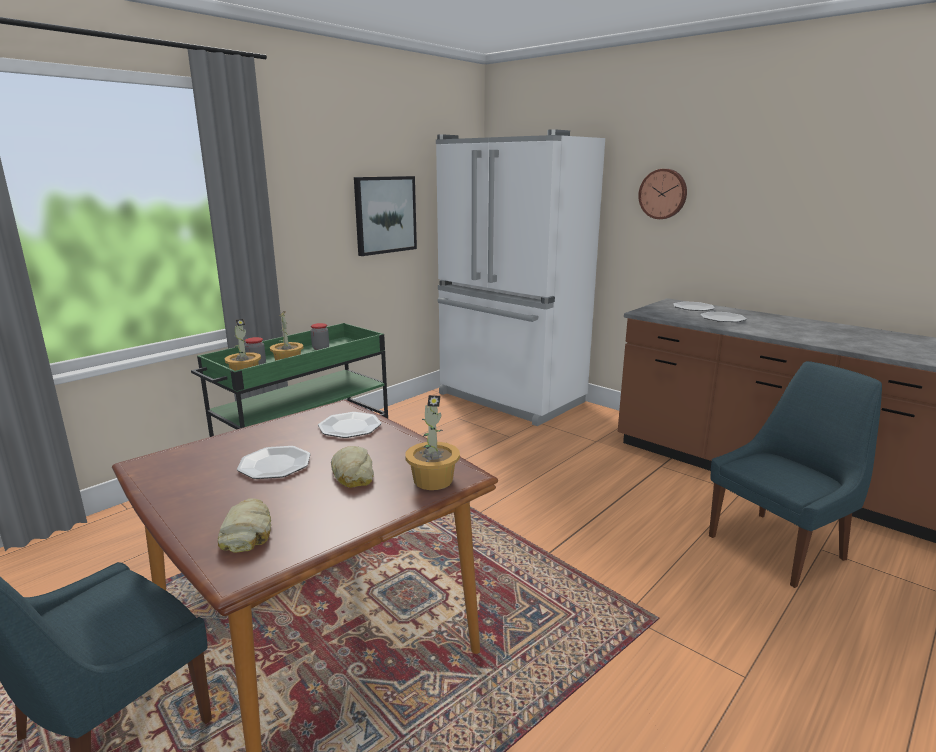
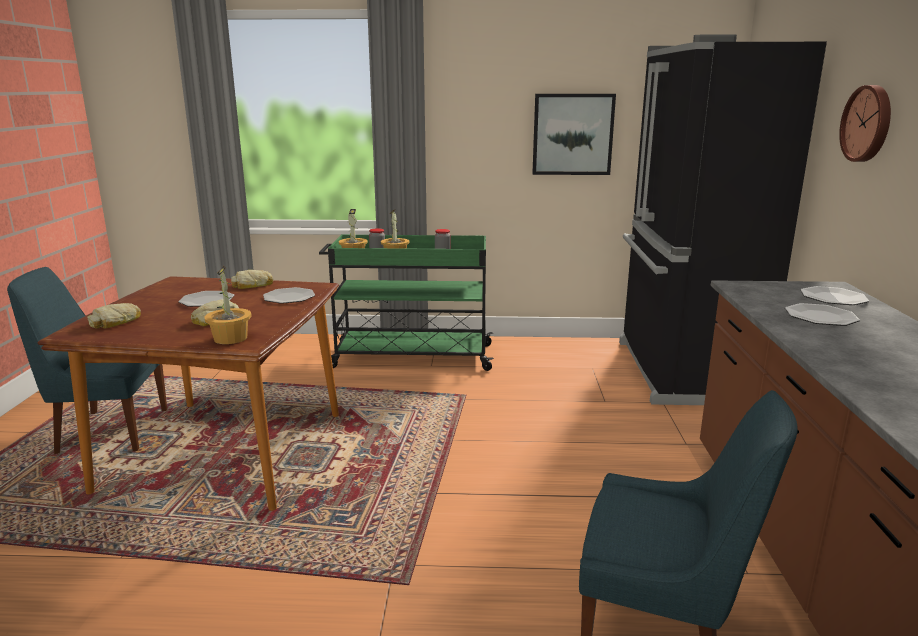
camera: 50 degrees right, 0 degrees up
white fridge [436,129,605,426] -> black fridge [619,35,827,405]
none -> bread [231,270,274,289]

